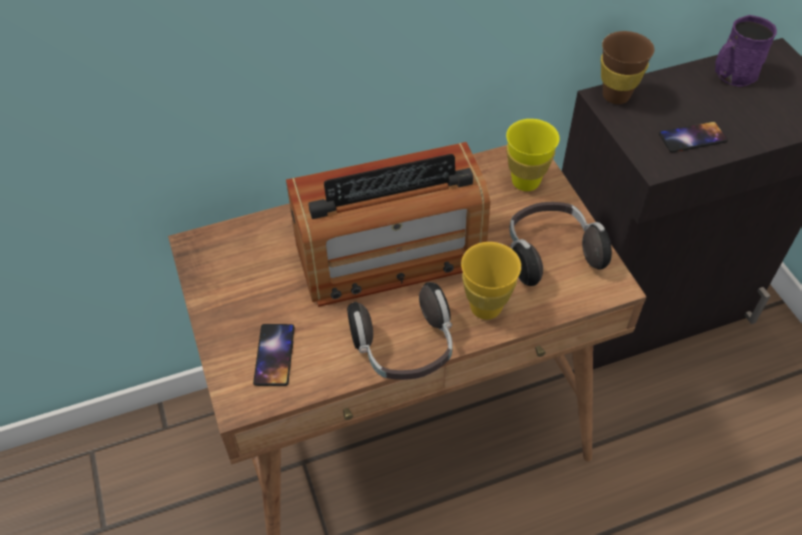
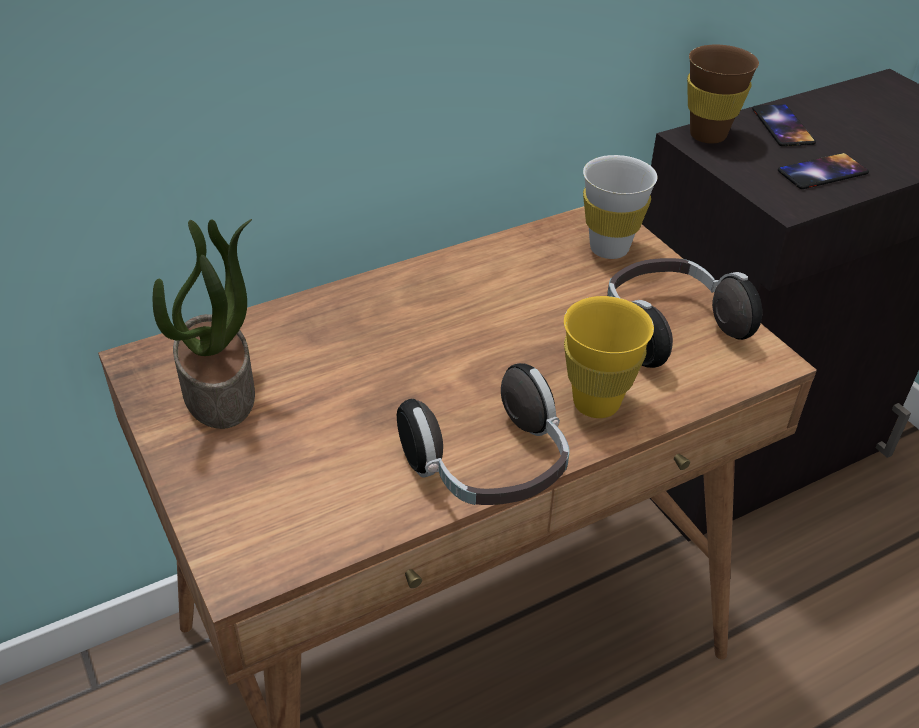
camera: 10 degrees left, 10 degrees down
phone [253,324,295,386] -> phone moved to [752,104,816,146]
radio [286,142,490,307] -> none
yellow cup [506,119,560,191] -> white cup [583,155,658,259]
purple mug [715,15,777,87] -> none
none -> potted plant [153,219,255,429]

